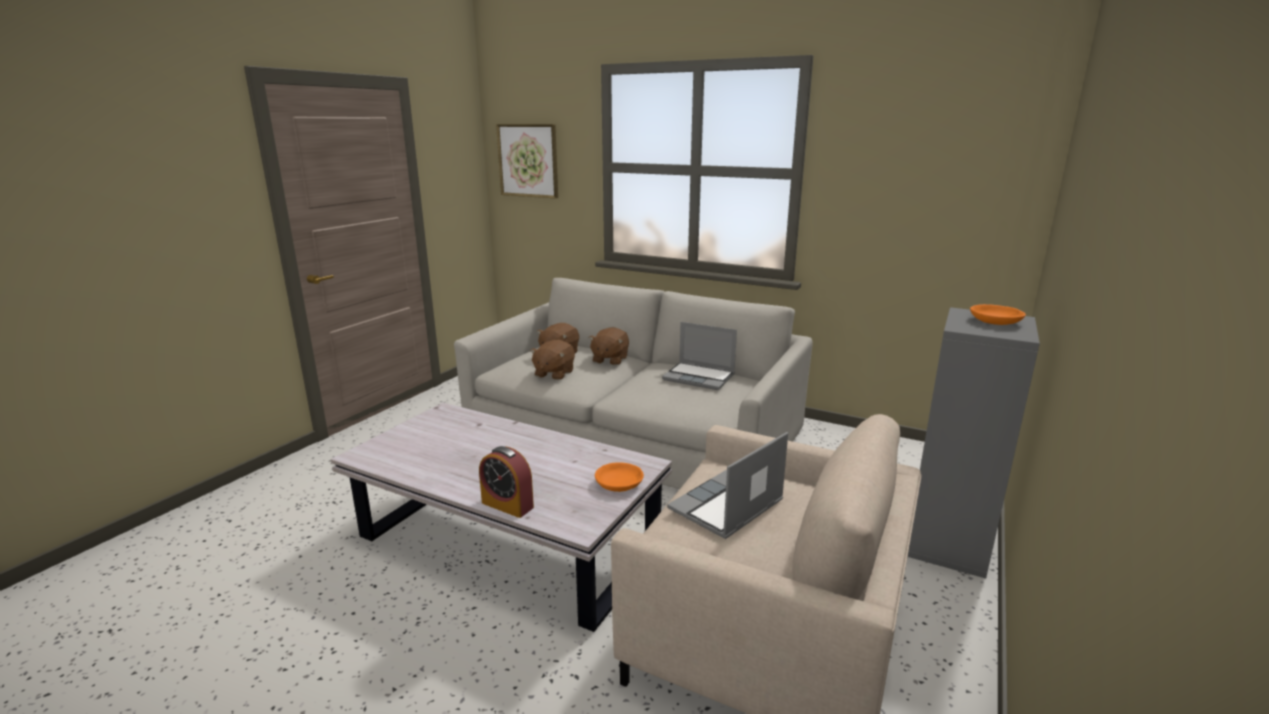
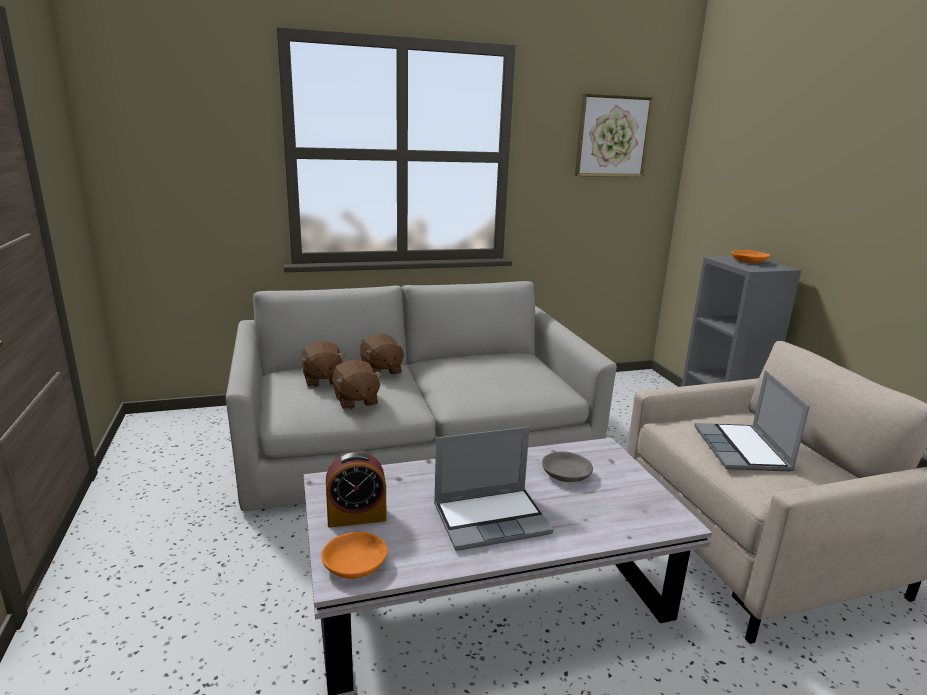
camera: 45 degrees left, 0 degrees up
alarm clock [479,446,534,518] -> alarm clock moved to [326,452,387,528]
picture [496,124,558,198] -> picture moved to [575,93,654,177]
orange bowl [595,462,644,492] -> orange bowl moved to [321,532,388,579]
laptop [662,322,737,390] -> laptop moved to [434,427,554,551]
none -> grey bowl [542,452,593,482]

